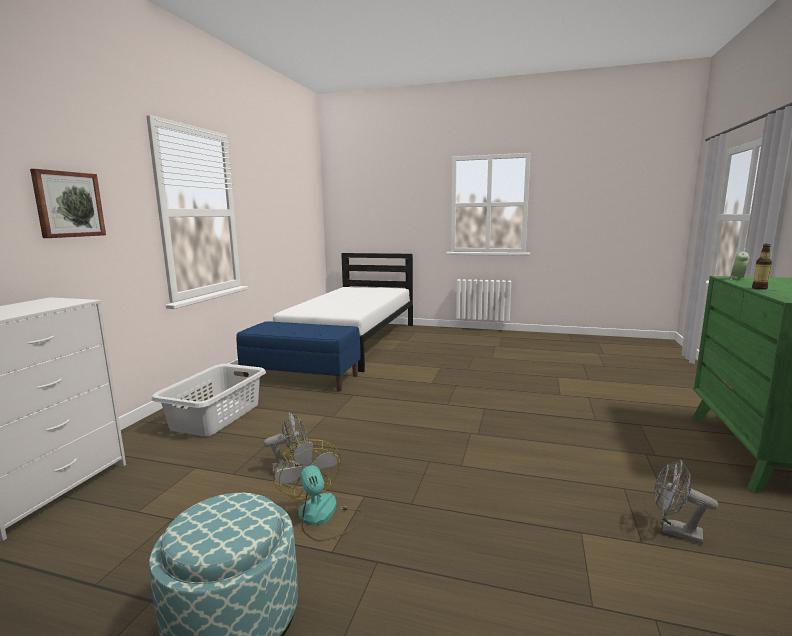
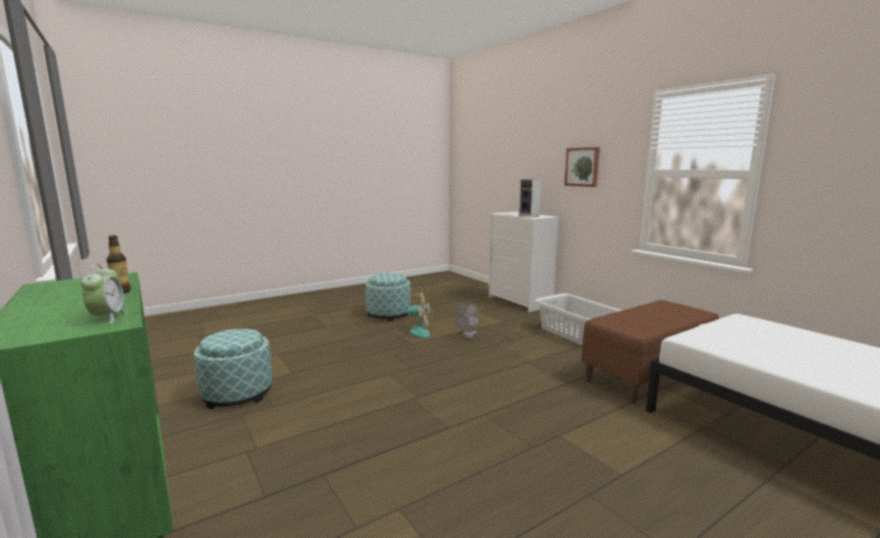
camera: 130 degrees right, 0 degrees up
blue bench [236,321,361,392] -> brown bench [581,300,719,403]
grey fan [654,460,718,544] -> ottoman [194,329,272,409]
none -> speaker [519,179,541,218]

